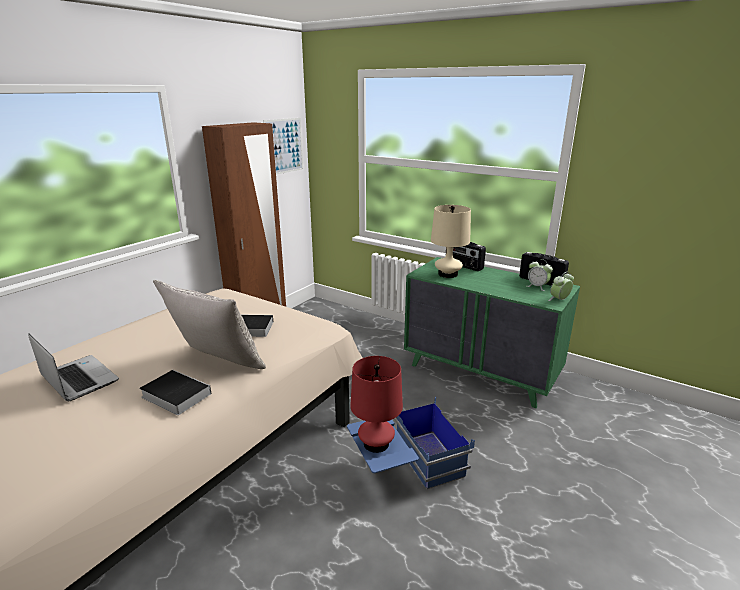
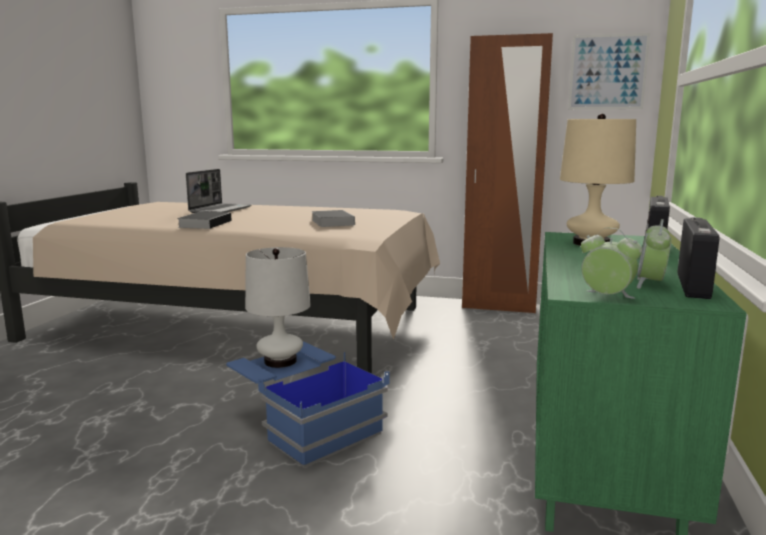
camera: 70 degrees right, 10 degrees down
grey pillow [153,280,266,369] -> none
red table lamp [350,356,403,453] -> white table lamp [245,247,311,368]

